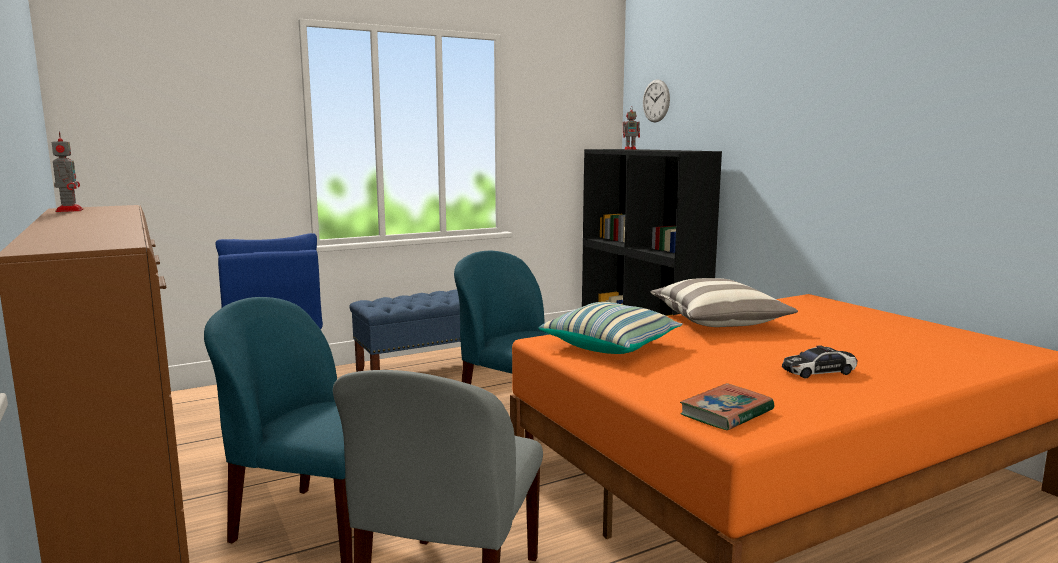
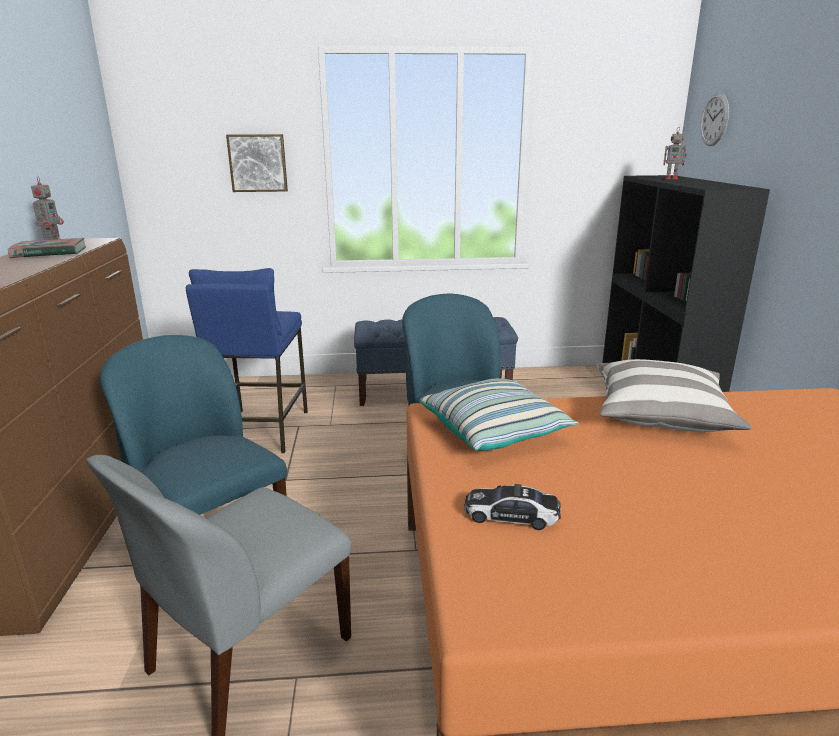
camera: 25 degrees right, 10 degrees up
book [680,383,774,430] -> book moved to [8,238,86,258]
toy car [782,345,857,379] -> toy car moved to [464,484,561,530]
none -> picture [226,134,288,192]

